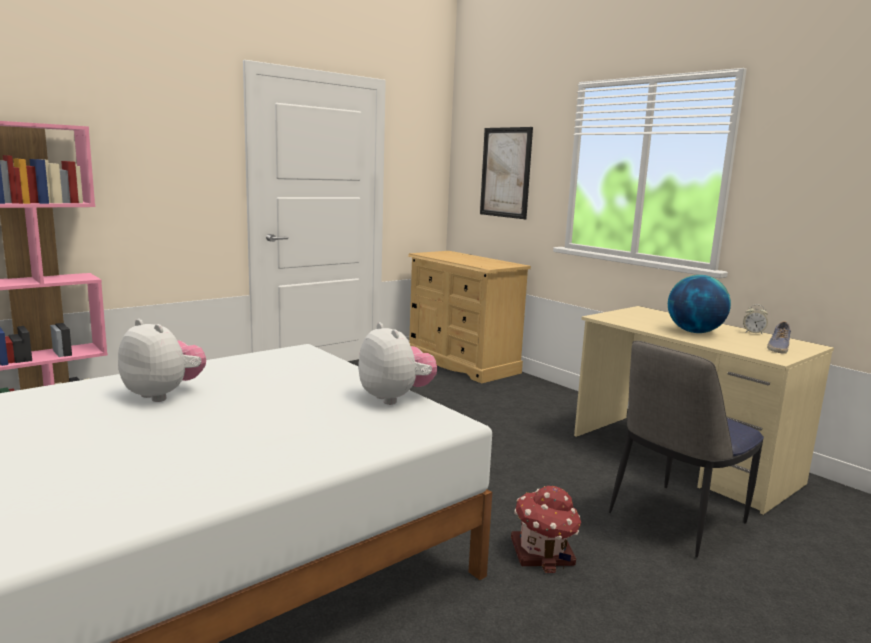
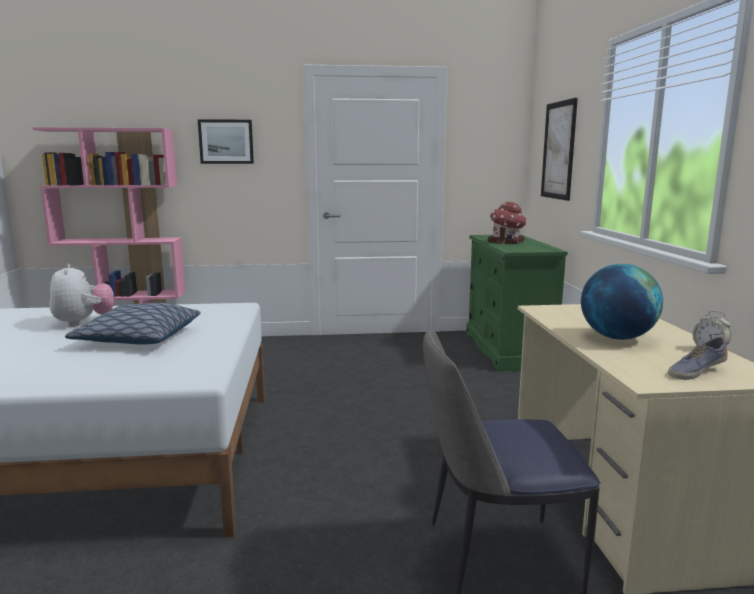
camera: 35 degrees right, 0 degrees up
plush toy [358,322,437,405] -> none
beige dresser [408,251,531,384] -> green dresser [466,234,568,371]
toy house [511,486,581,573] -> toy house moved to [488,201,527,244]
none -> pillow [65,303,201,344]
none -> picture [198,119,254,164]

